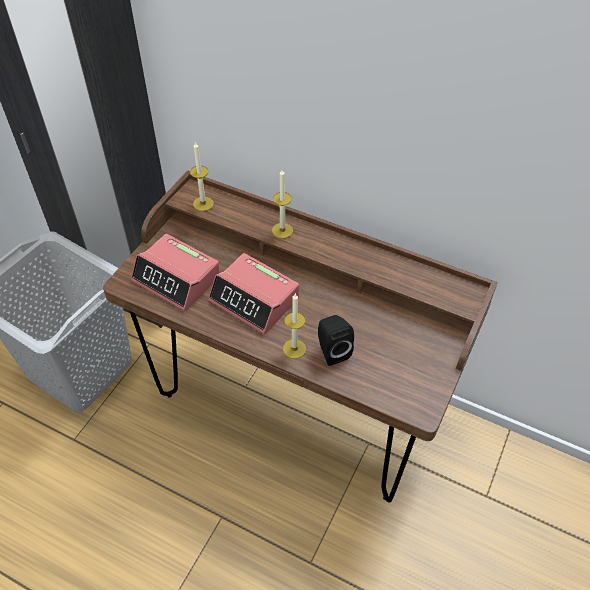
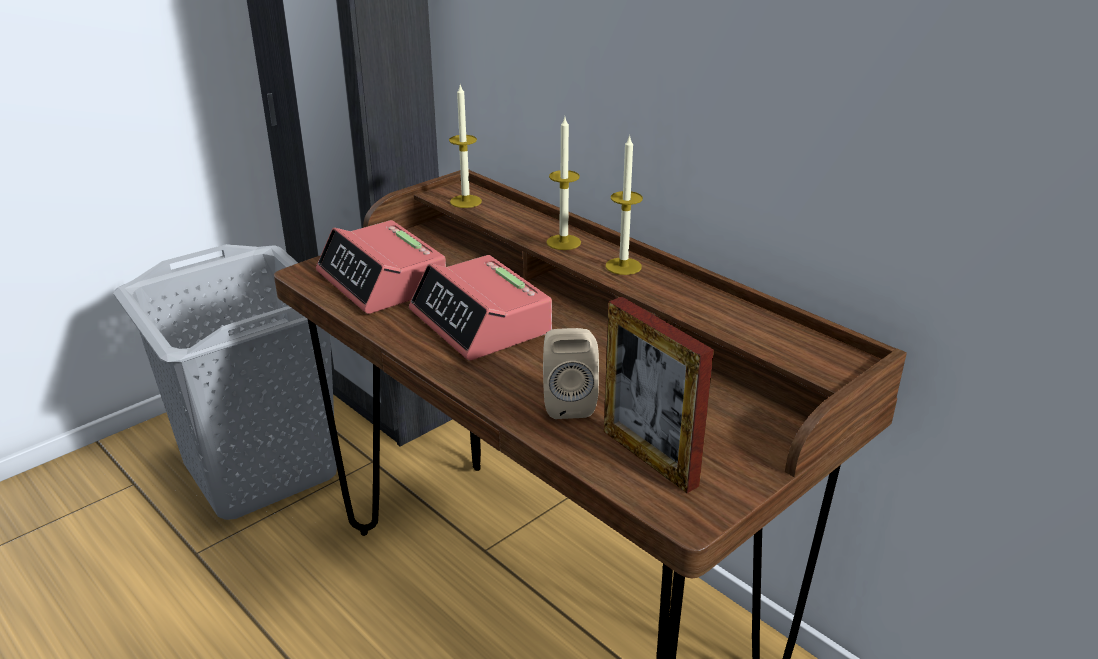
camera: 20 degrees right, 20 degrees down
candle [283,294,306,359] -> candle moved to [606,134,643,275]
black speaker [318,315,354,366] -> beige speaker [543,328,599,419]
none -> picture frame [604,297,714,493]

